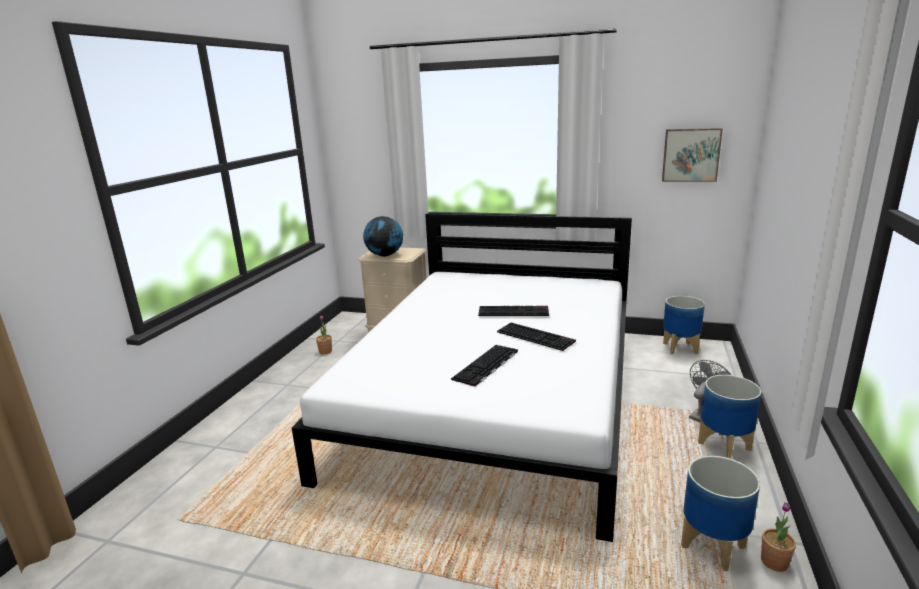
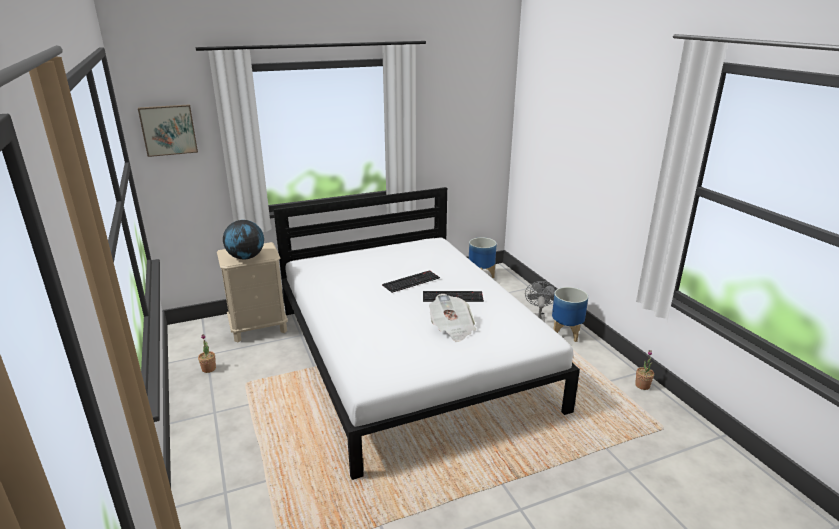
camera: 40 degrees left, 5 degrees up
keyboard [451,345,518,387] -> newspaper [429,294,476,342]
picture [662,128,723,182] -> picture moved to [138,104,198,157]
planter [681,456,760,571] -> none

